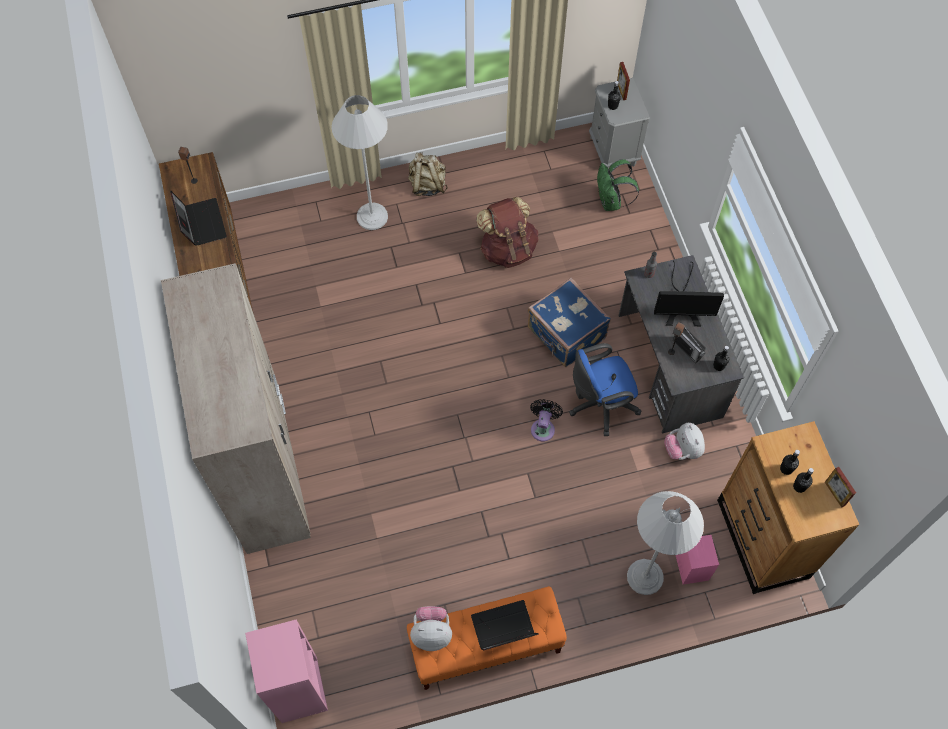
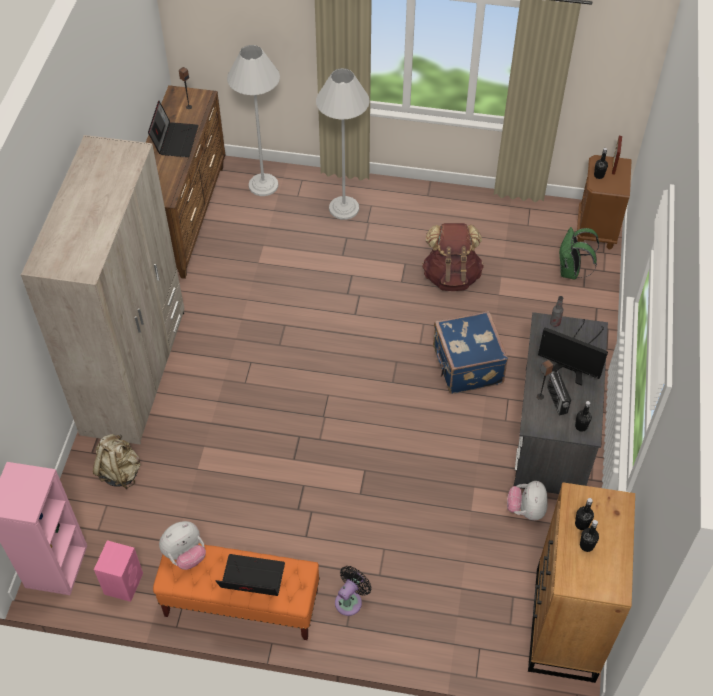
camera: 25 degrees right, 10 degrees down
beige backpack [408,152,448,196] -> beige backpack moved to [93,434,141,489]
plush toy [410,606,452,651] -> plush toy turned 120 degrees clockwise [159,521,206,570]
black fan [530,399,563,442] -> black fan moved to [335,566,372,616]
blue office chair [569,343,642,436] -> none
grey nightstand [589,78,650,169] -> brown nightstand [577,155,632,250]
white floor lamp [627,491,704,595] -> white floor lamp moved to [227,45,280,196]
pink speaker [676,535,719,585] -> pink speaker moved to [94,540,143,602]
picture frame [825,467,856,508] -> none

